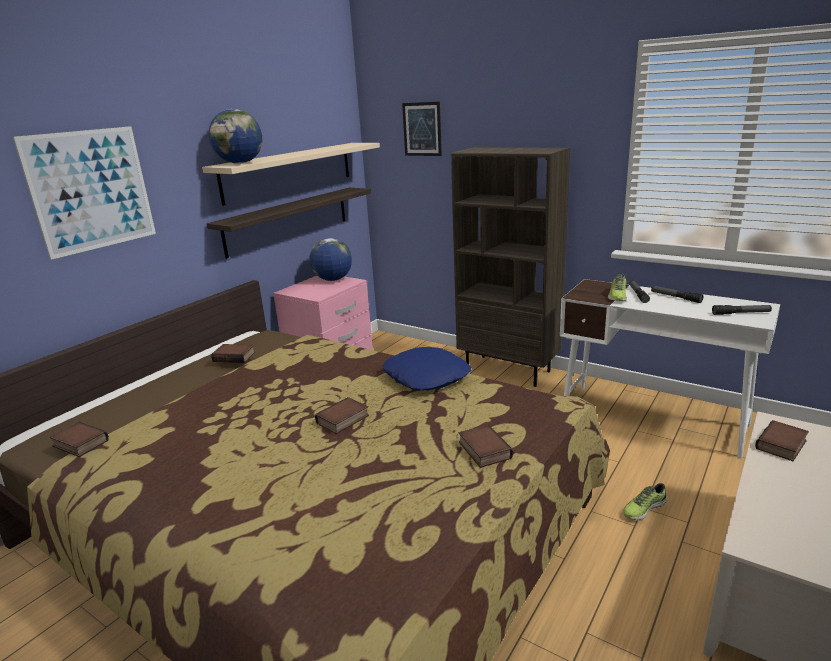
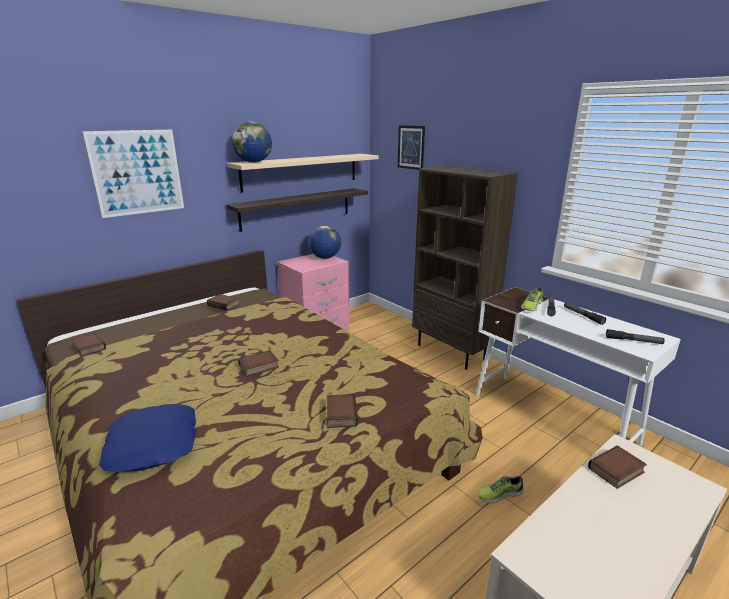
camera: 15 degrees right, 0 degrees up
blue pillow [382,347,471,390] -> blue pillow moved to [99,404,196,472]

